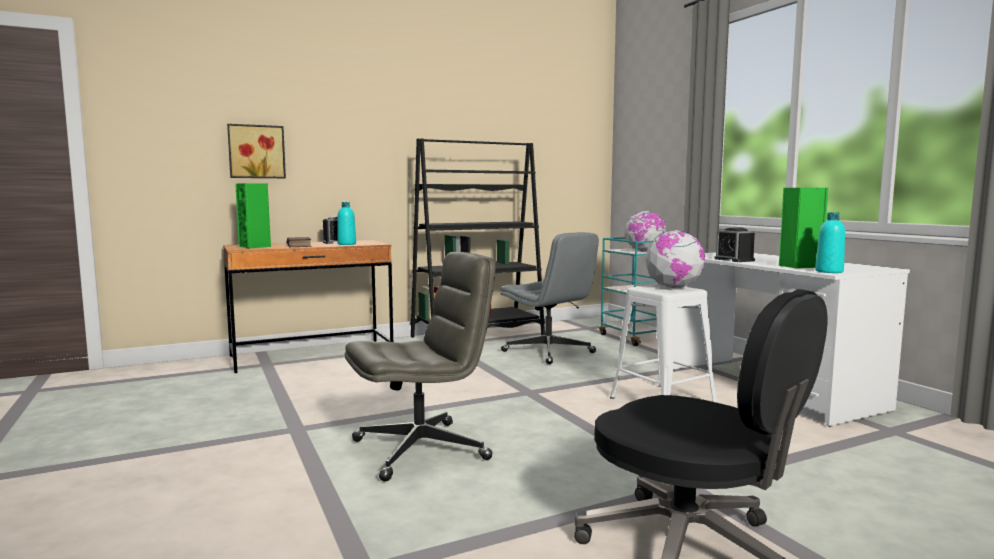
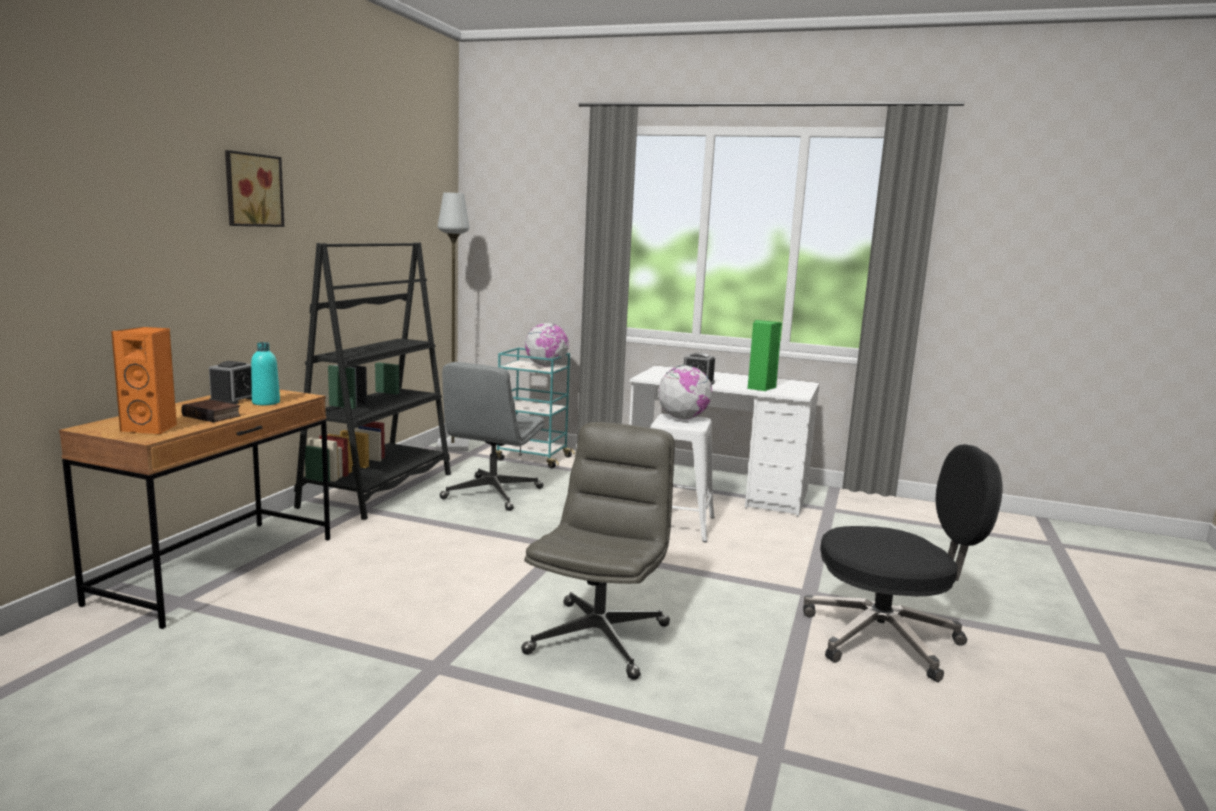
camera: 45 degrees left, 5 degrees up
picture [227,124,286,178] -> picture moved to [225,150,284,227]
green speaker [235,183,271,248] -> orange speaker [111,327,177,435]
grey office chair [500,232,599,364] -> grey office chair turned 105 degrees clockwise [439,362,545,511]
turquoise bottle [815,212,845,273] -> none
none -> grey floor lamp [436,192,470,451]

